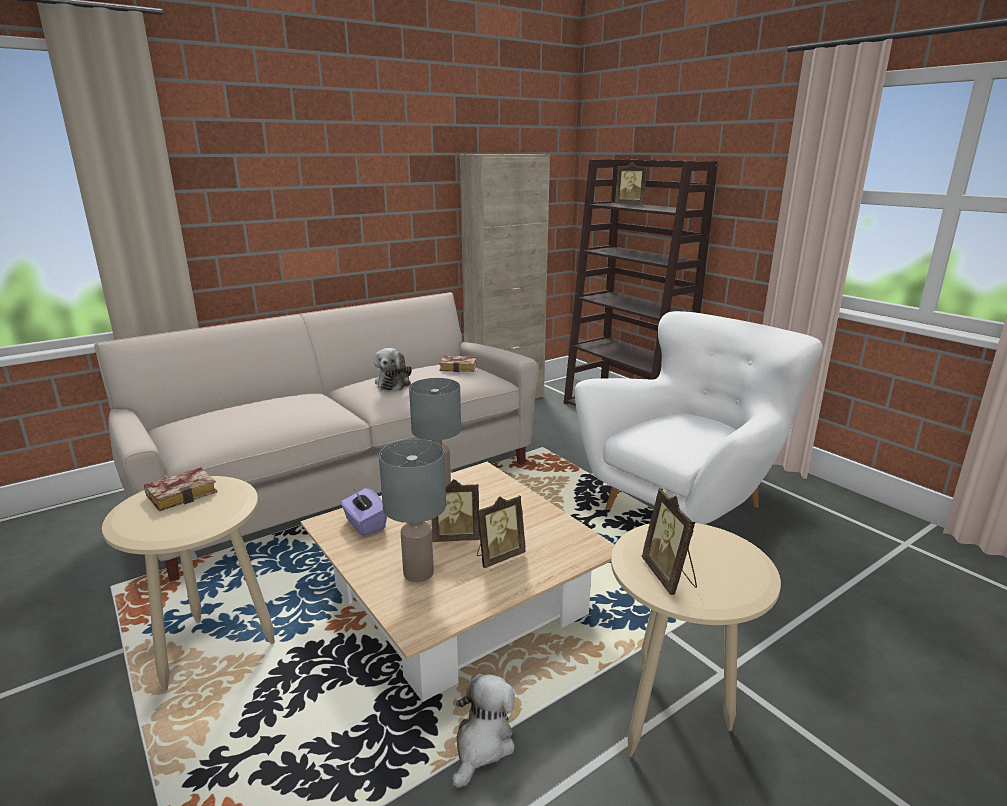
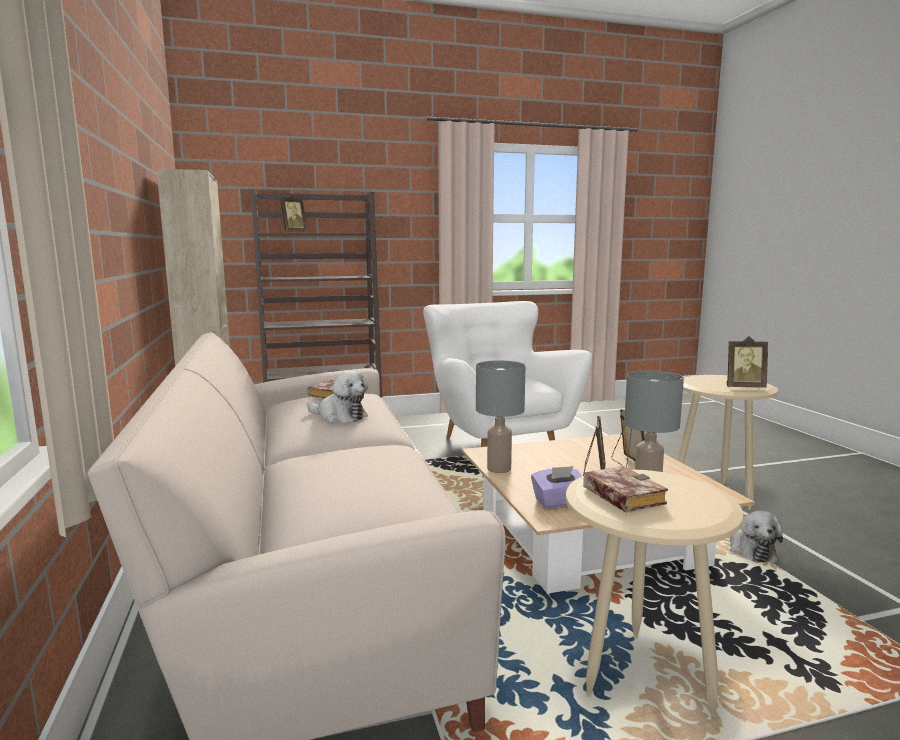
camera: 70 degrees left, 10 degrees down
plush toy [452,674,515,788] -> plush toy turned 135 degrees counterclockwise [730,511,783,563]

